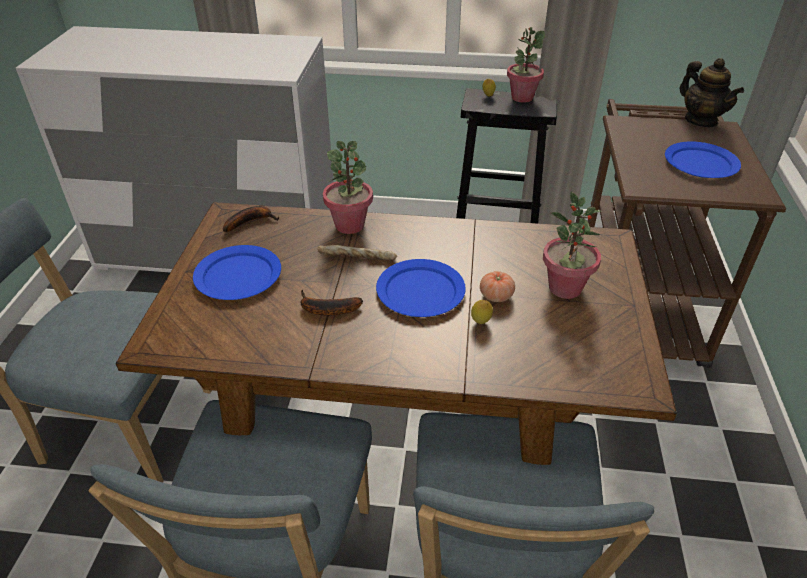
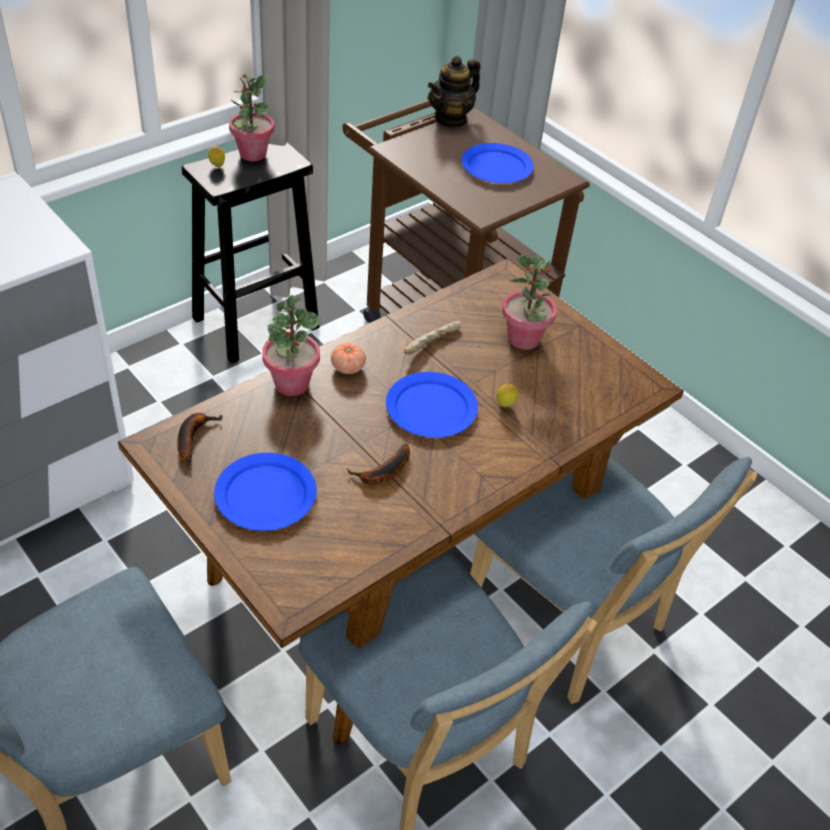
camera: 50 degrees left, 5 degrees up
bread [317,245,397,260] -> bread moved to [404,321,462,355]
tomato [480,271,515,302] -> tomato moved to [331,343,366,374]
teapot [680,58,744,127] -> teapot turned 120 degrees clockwise [428,56,480,128]

